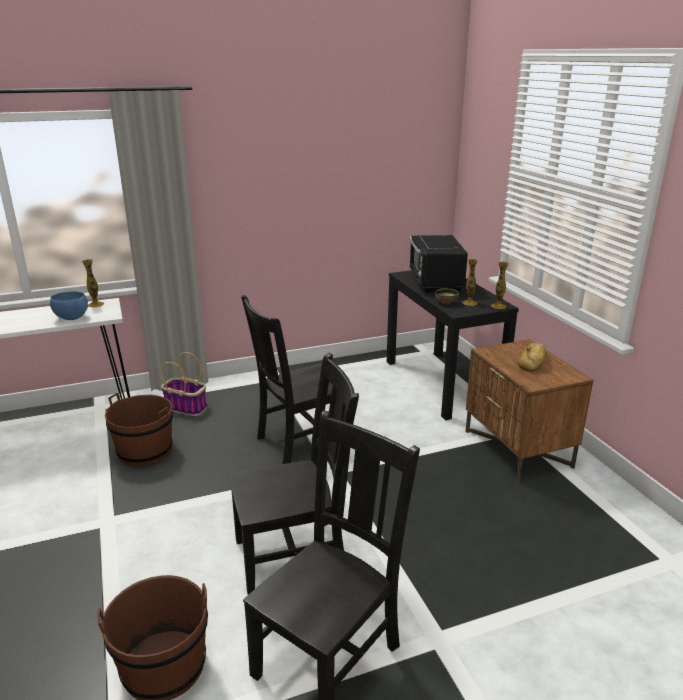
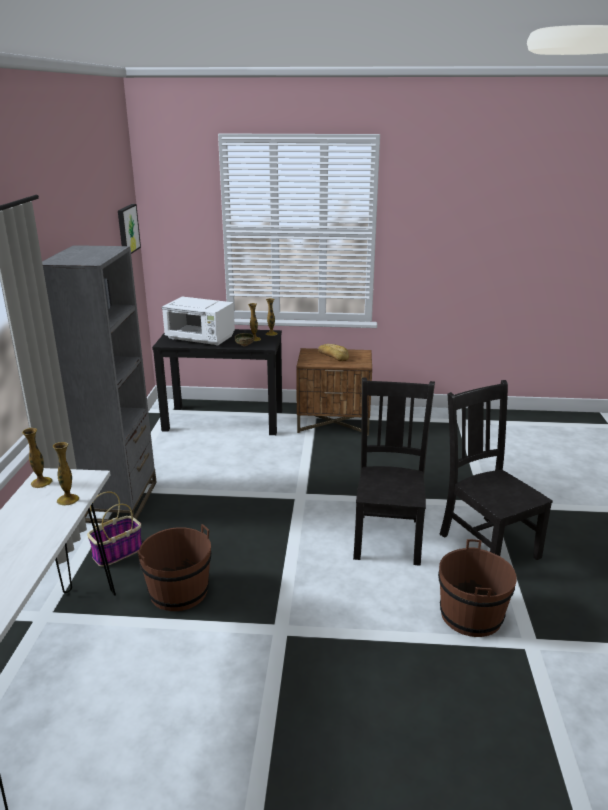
camera: 65 degrees left, 0 degrees up
blue bowl [50,291,88,320] -> vase [53,442,79,506]
black chair [241,295,333,464] -> none
black microwave [409,235,468,293] -> white microwave [161,297,235,346]
none -> grey bookcase [42,245,156,523]
none -> picture [118,204,141,254]

